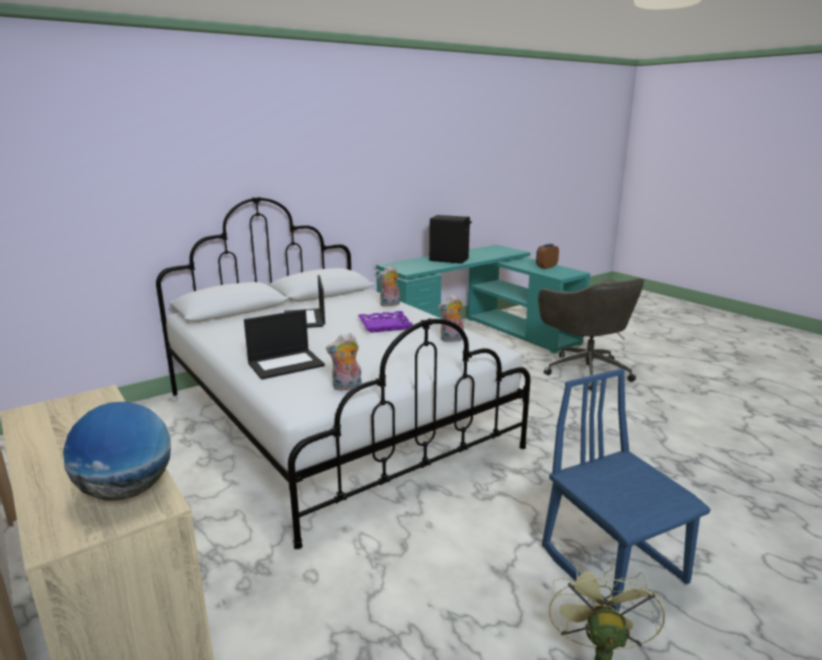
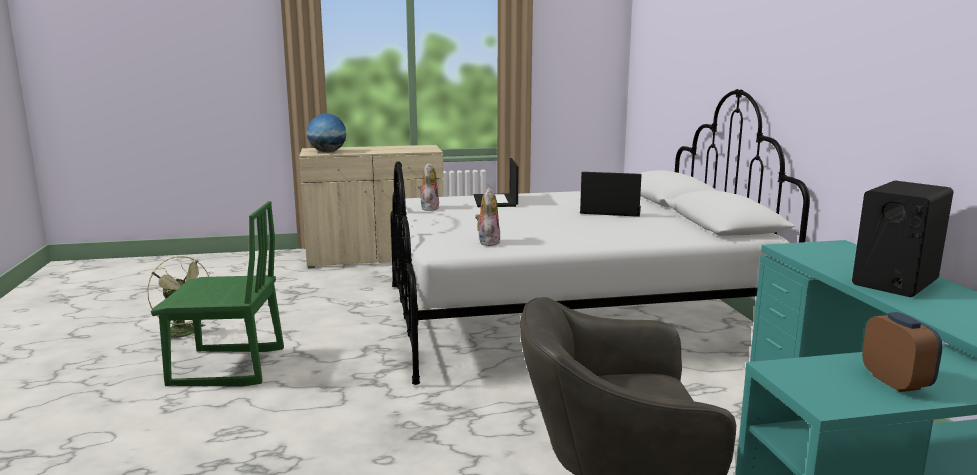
camera: 115 degrees right, 5 degrees down
purple tray [358,311,413,333] -> none
plush toy [377,266,400,307] -> none
blue chair [542,369,711,612] -> green chair [151,201,284,387]

